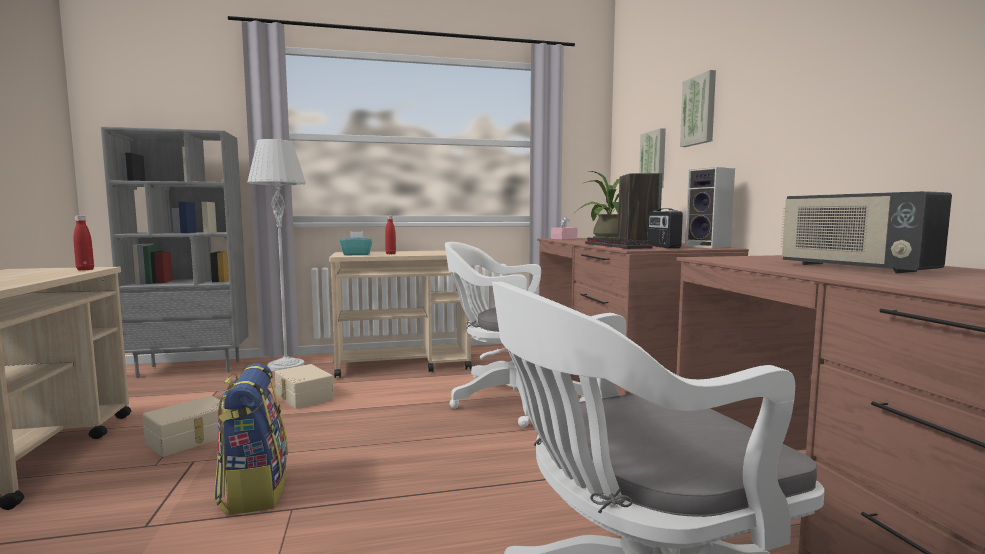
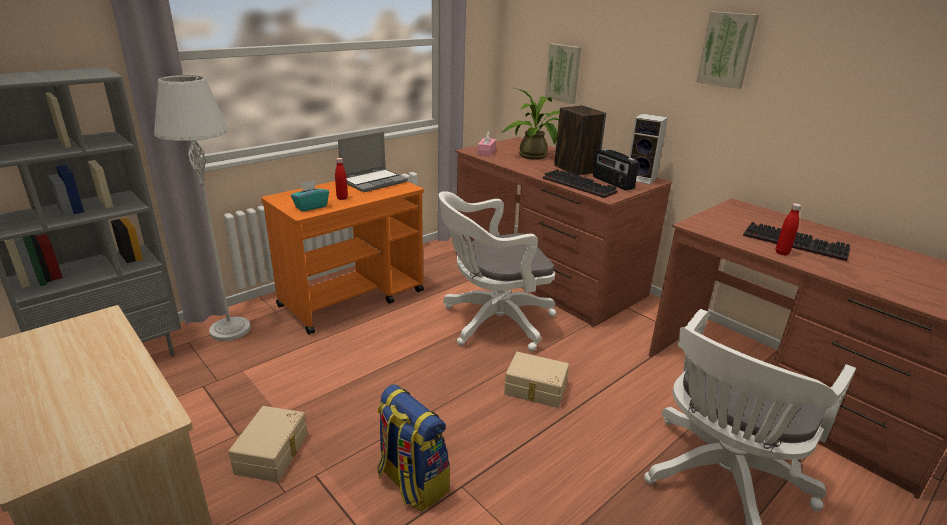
camera: 30 degrees left, 20 degrees up
red bottle [73,215,94,270] -> red bottle moved to [775,203,802,255]
beige storage box [275,364,334,409] -> beige storage box moved to [504,352,569,408]
beige cart [329,250,472,378] -> orange cart [261,181,424,335]
picture [680,70,716,147] -> picture moved to [696,12,759,89]
radio [781,191,952,273] -> keyboard [743,222,850,261]
none -> laptop [338,132,408,192]

